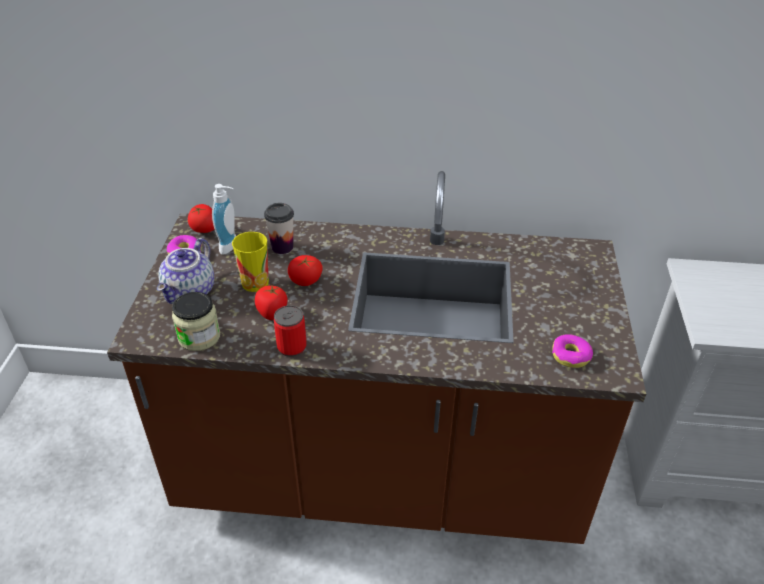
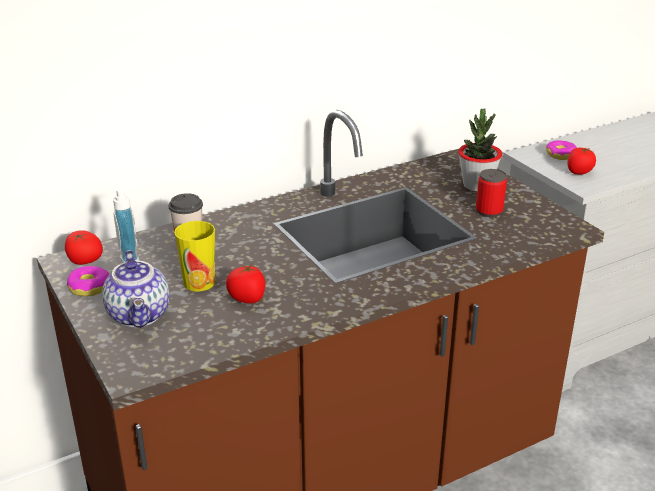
camera: 35 degrees left, 10 degrees down
jar [172,292,220,351] -> none
can [274,305,307,357] -> can moved to [476,169,507,217]
tomato [288,255,323,286] -> tomato moved to [567,148,596,175]
donut [552,334,593,368] -> donut moved to [546,141,577,160]
none -> potted plant [458,109,502,191]

